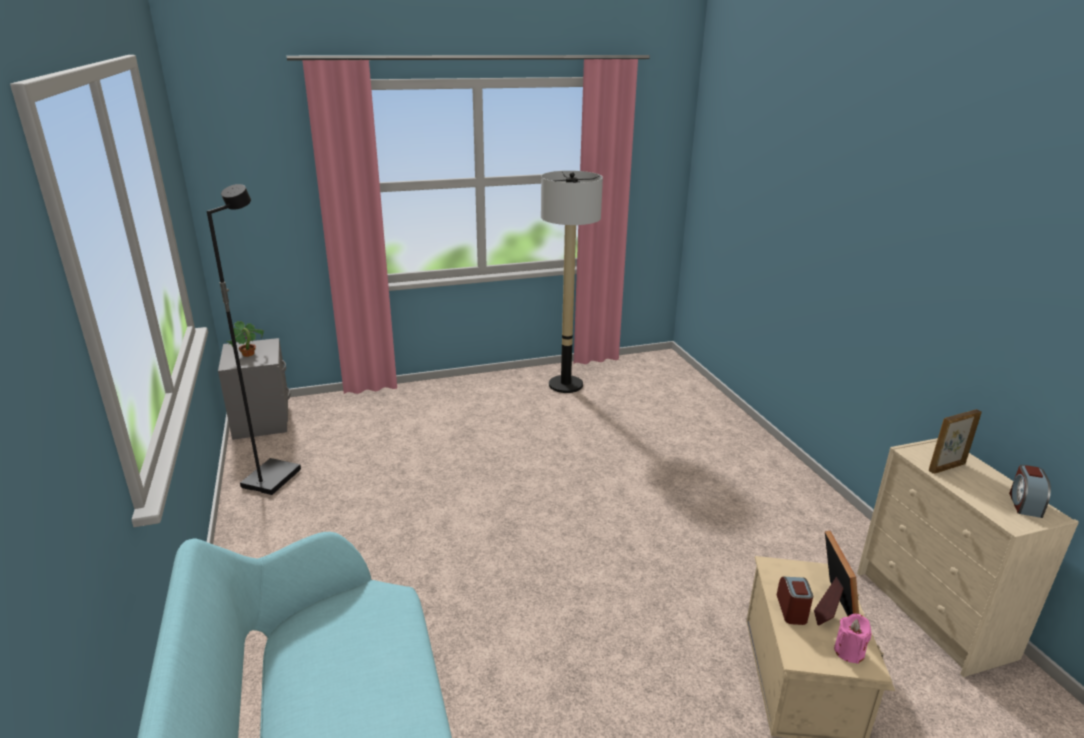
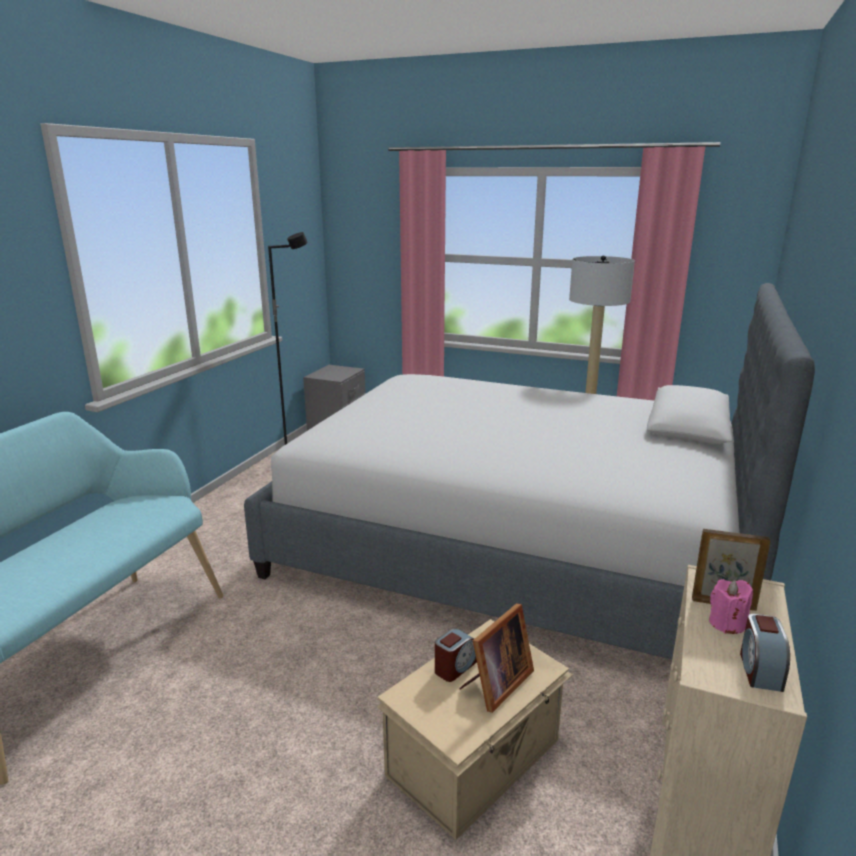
camera: 40 degrees right, 5 degrees down
potted plant [226,321,264,357] -> none
pink candle [834,614,872,664] -> pink candle moved to [709,579,753,634]
alarm clock [1009,465,1051,518] -> alarm clock turned 45 degrees counterclockwise [740,614,790,692]
none -> bed [244,283,815,660]

